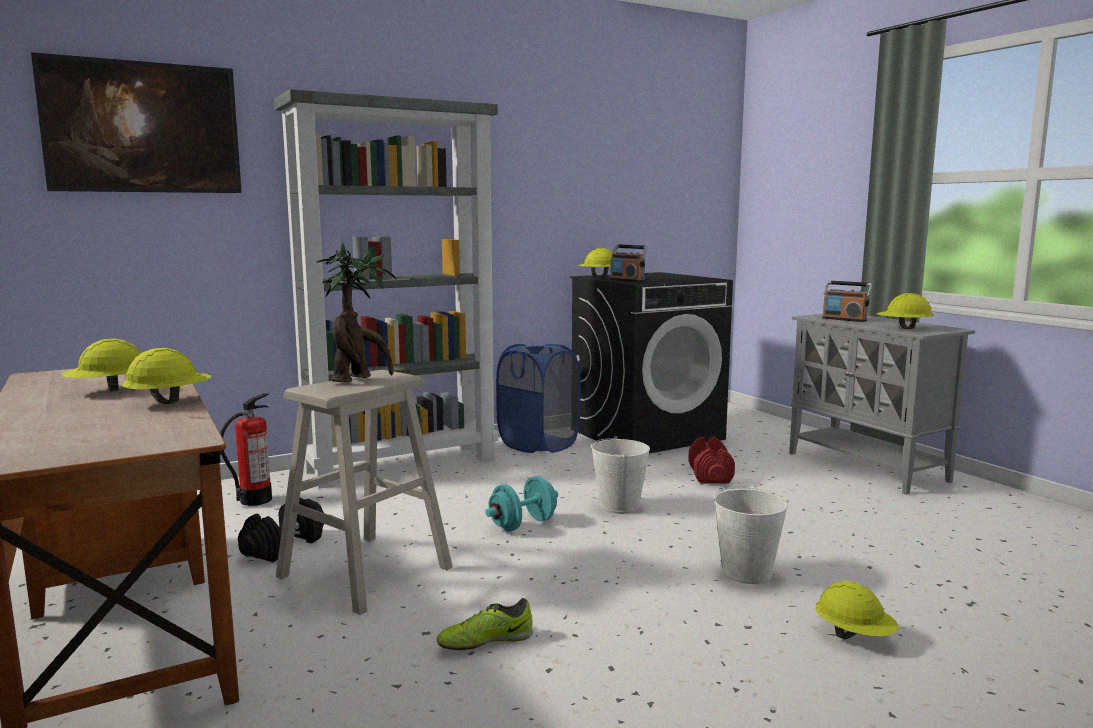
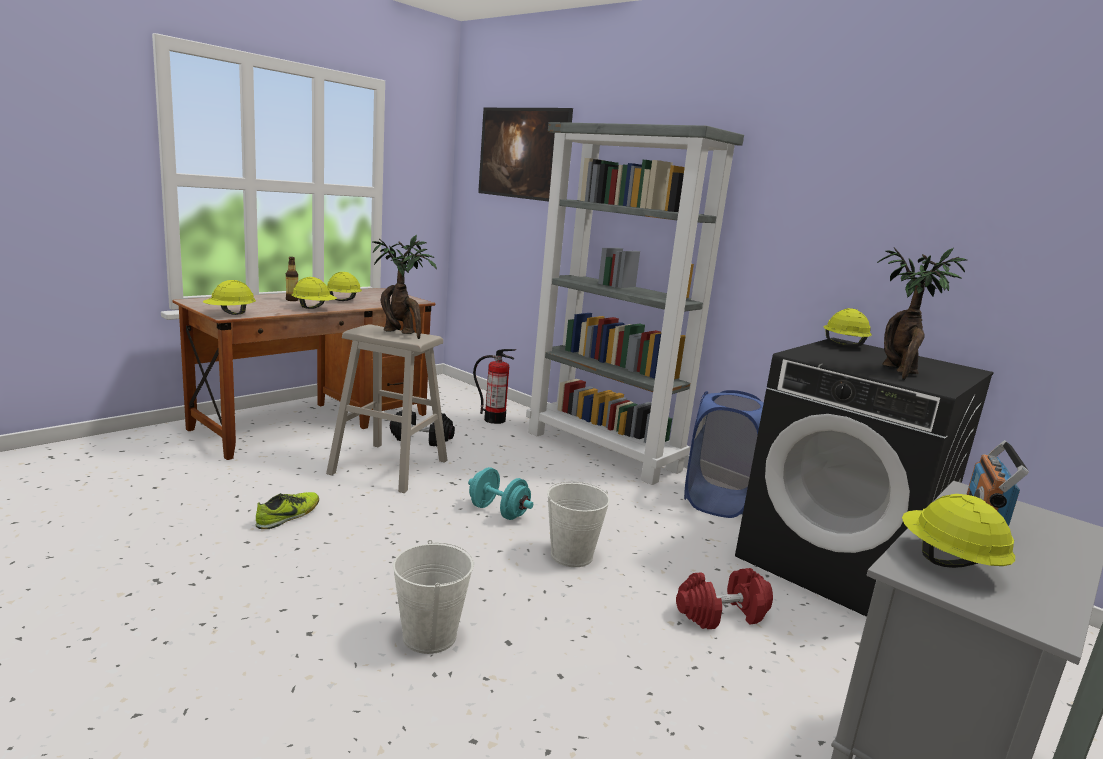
camera: 70 degrees right, 5 degrees up
shoe [437,598,533,650] -> shoe turned 75 degrees clockwise [256,492,319,529]
radio [610,244,648,282] -> none
yellow hard hat [816,581,899,640] -> yellow hard hat moved to [203,280,256,315]
none -> bottle [286,257,299,301]
none -> potted plant [877,248,967,380]

